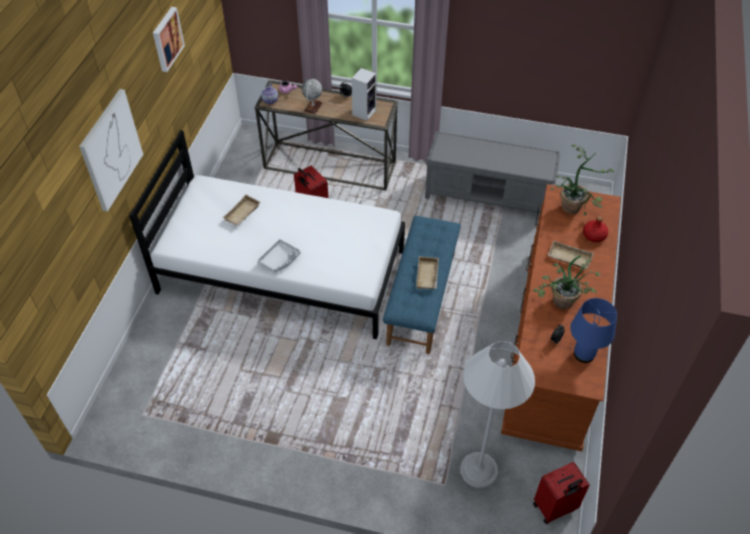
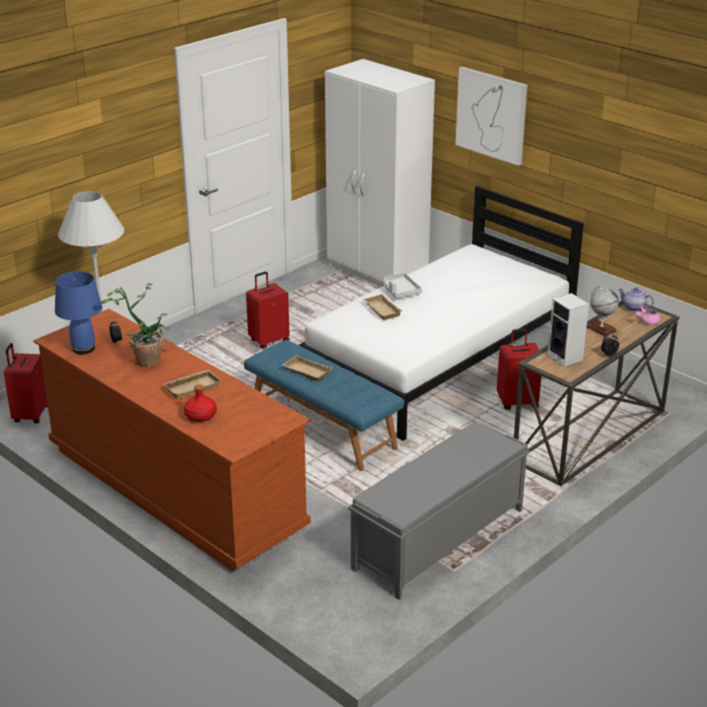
camera: 120 degrees right, 20 degrees down
picture [153,7,185,72] -> none
beige tray [223,195,261,226] -> beige tray moved to [363,294,402,320]
potted plant [551,144,615,216] -> none
none -> red suitcase [246,272,289,349]
none -> white wardrobe [325,59,435,287]

